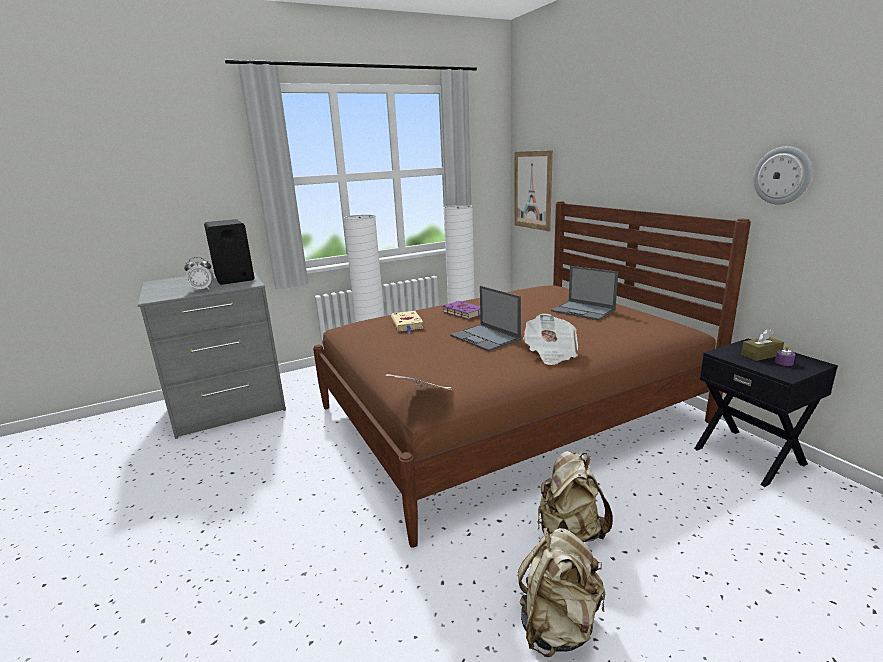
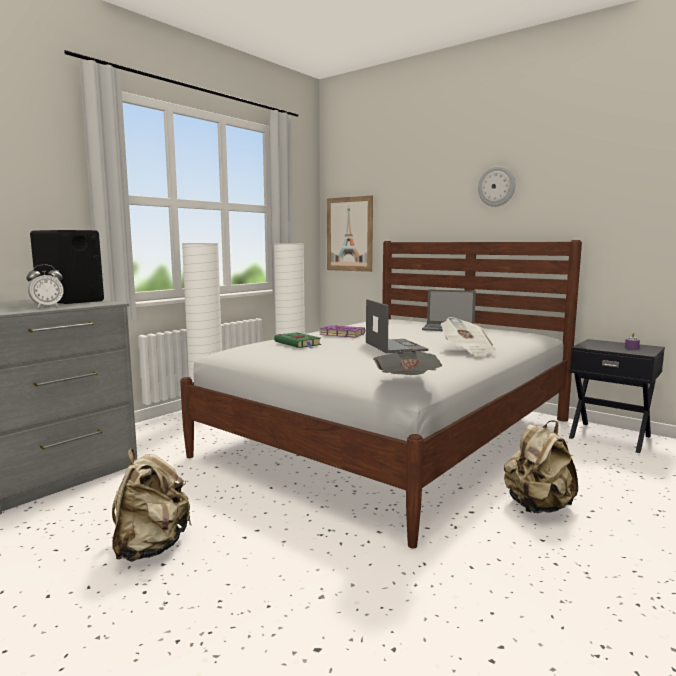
camera: 25 degrees left, 10 degrees down
brown bed [313,201,751,548] -> white bed [180,240,582,549]
beige book [391,311,423,333] -> green book [274,332,321,349]
laptop [450,286,521,352] -> laptop turned 135 degrees counterclockwise [366,299,428,353]
beige backpack [518,528,605,657] -> beige backpack moved to [112,449,192,562]
brown tissue box [741,329,784,361] -> none
wall clock [753,146,812,205] -> wall clock moved to [478,166,516,207]

